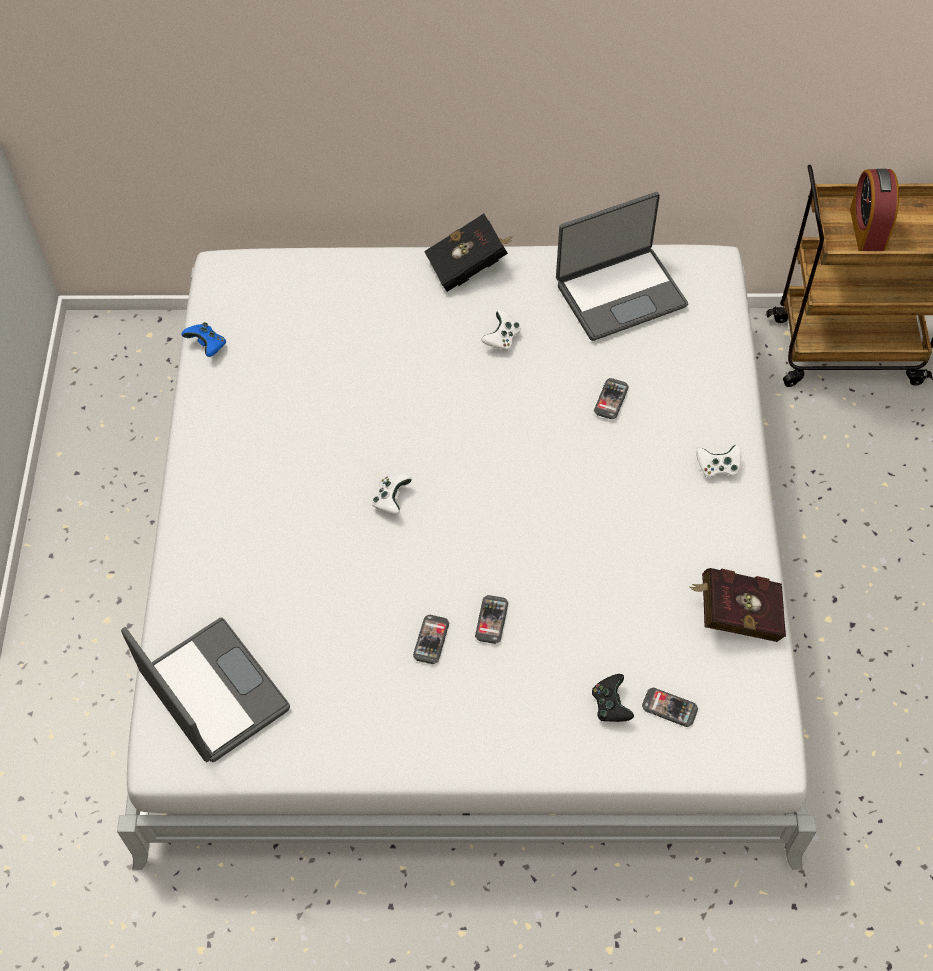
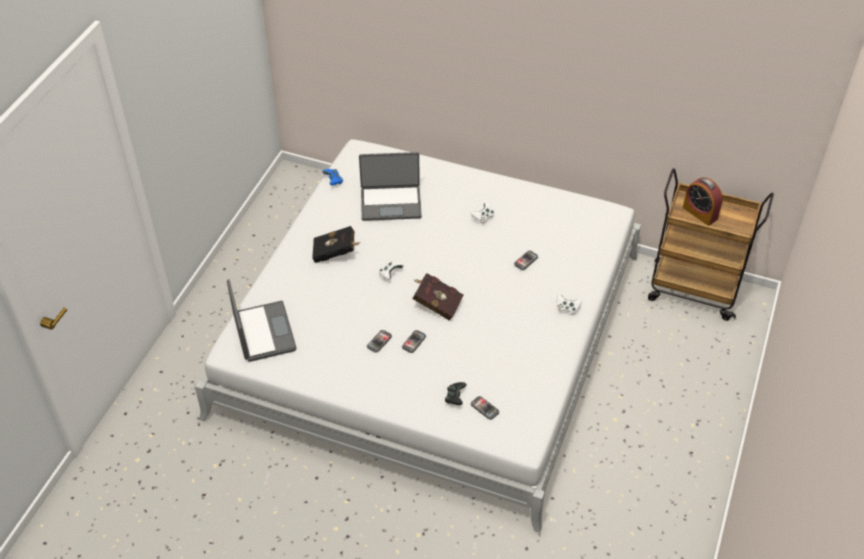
camera: 20 degrees right, 10 degrees down
black book [424,214,514,292] -> black book moved to [312,226,361,263]
laptop [556,192,688,341] -> laptop moved to [359,152,422,221]
red book [689,568,786,642] -> red book moved to [412,273,464,321]
alarm clock [850,169,899,251] -> alarm clock turned 60 degrees counterclockwise [683,177,723,226]

